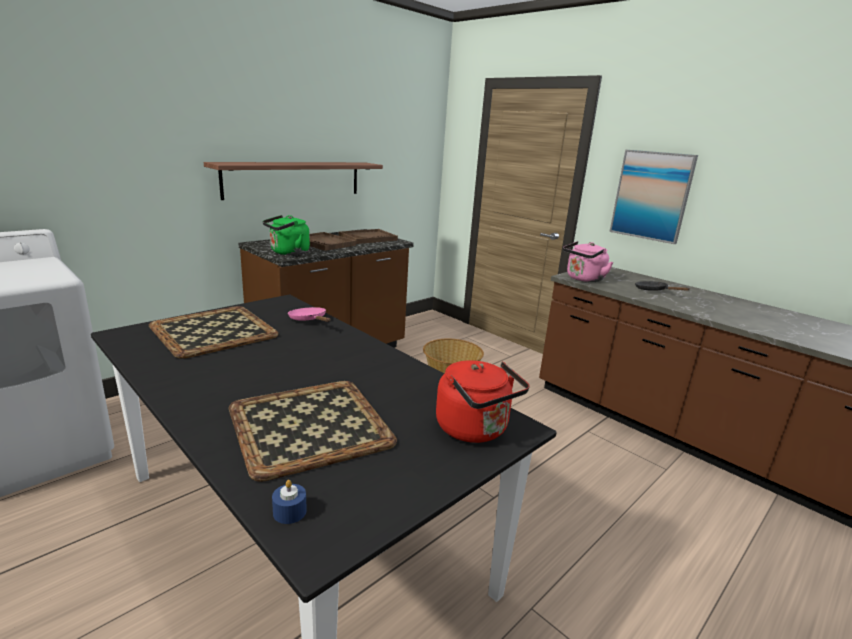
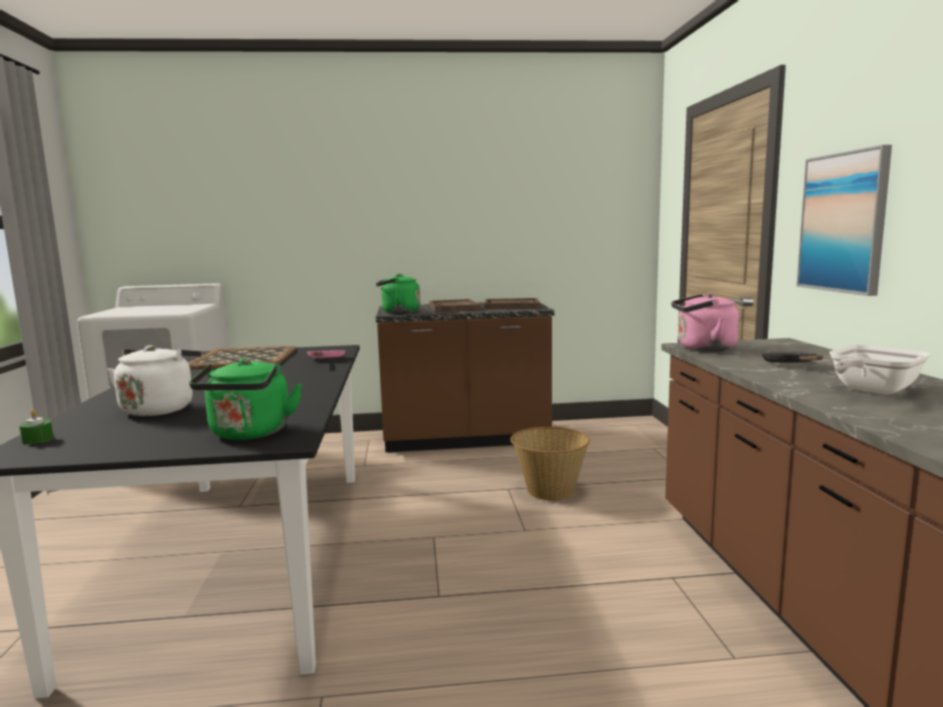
camera: 40 degrees right, 10 degrees down
shelf [204,162,383,200] -> none
tray [229,381,397,482] -> white kettle [107,345,201,416]
blue candle [272,480,307,524] -> green candle [19,409,54,444]
red kettle [436,360,530,443] -> green kettle [189,358,302,440]
none -> frying pan [829,345,931,395]

